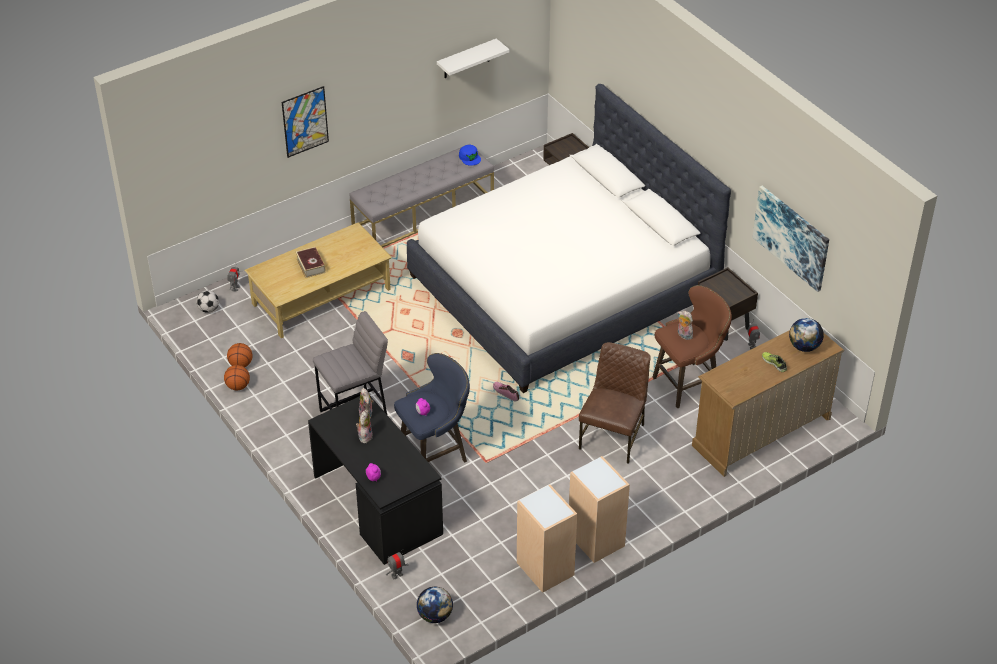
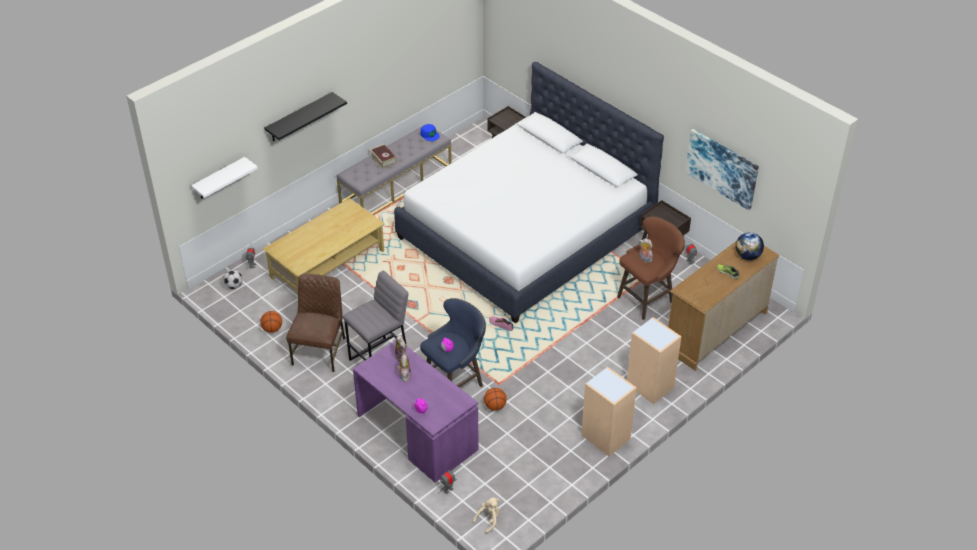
camera: 10 degrees left, 0 degrees up
basketball [224,365,250,390] -> basketball moved to [484,388,507,411]
picture [282,86,329,158] -> black shelf [264,92,347,142]
book [296,247,326,278] -> book moved to [370,144,397,169]
black desk [308,396,443,565] -> purple desk [353,340,479,483]
globe [416,587,453,623] -> beige plush toy [472,497,500,534]
white shelf [437,38,509,78] -> white shelf moved to [191,157,258,199]
bookcase [517,485,577,593] -> bookcase moved to [627,317,681,404]
brown chair [579,342,651,464] -> brown chair moved to [286,273,345,372]

